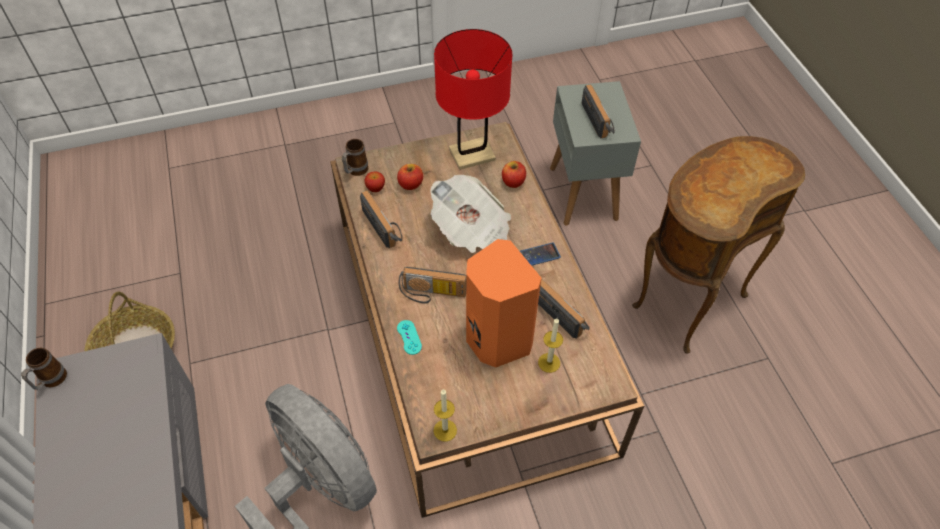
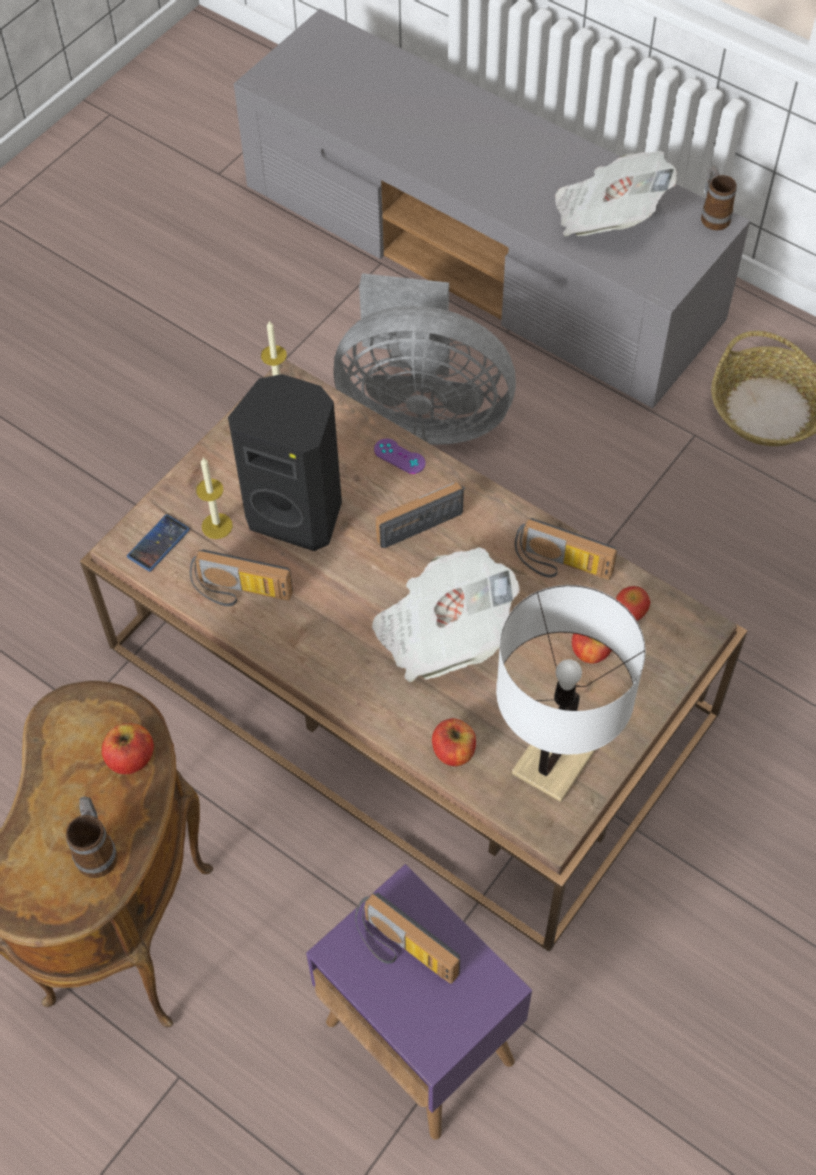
camera: 145 degrees right, 5 degrees up
mug [342,139,368,176] -> mug moved to [66,796,118,878]
turquoise game controller [397,320,422,355] -> purple game controller [374,439,426,474]
red table lamp [434,29,512,170] -> white table lamp [496,585,646,802]
orange speaker [466,239,541,367] -> black speaker [228,374,342,551]
phone [520,243,561,266] -> phone moved to [127,514,190,572]
grey side table [550,81,641,226] -> purple side table [306,864,532,1140]
none -> apple [102,723,154,774]
none -> newspaper [555,151,677,236]

